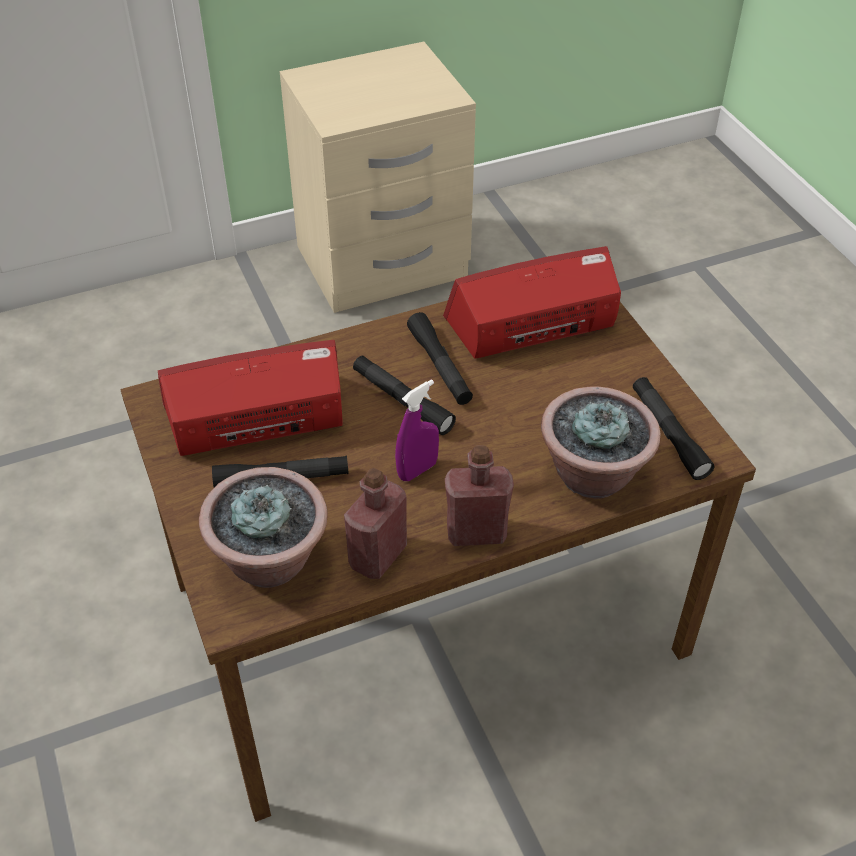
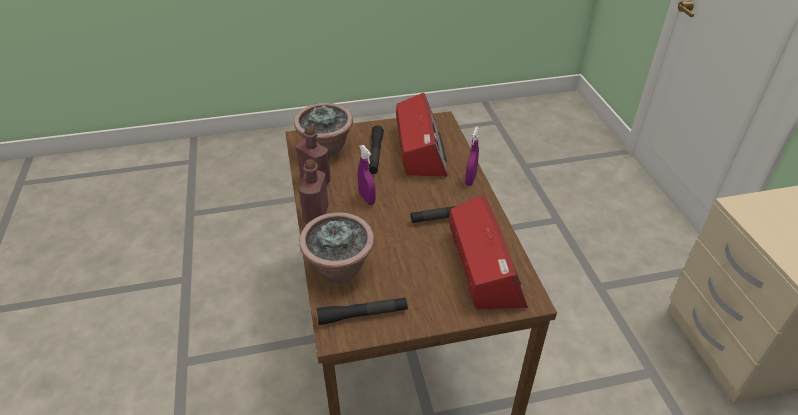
camera: 100 degrees right, 5 degrees down
black flashlight [353,356,456,435] -> none
none -> purple spray bottle [465,126,479,186]

